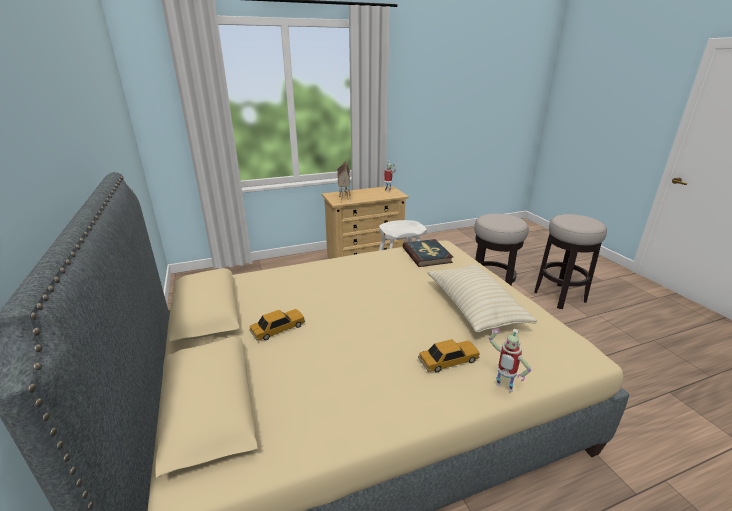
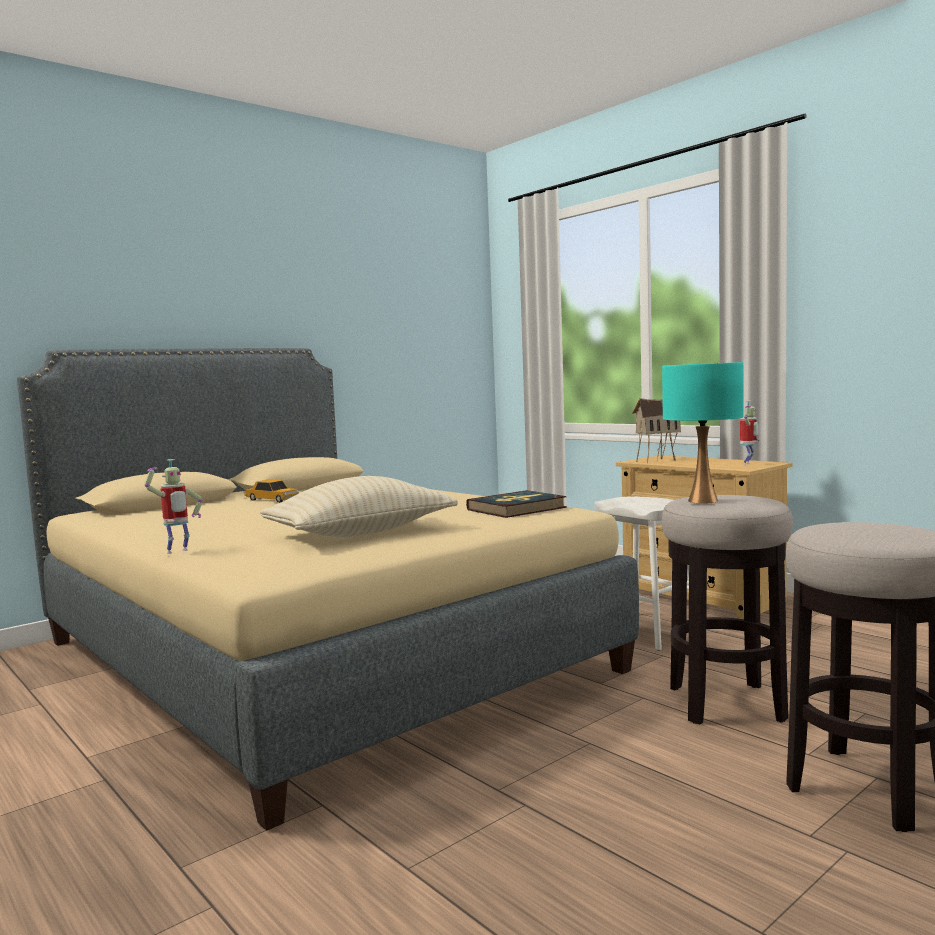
camera: 70 degrees right, 20 degrees down
toy car [418,339,480,372] -> none
toy robot [489,329,531,392] -> toy robot turned 150 degrees counterclockwise [145,459,203,554]
none -> turquoise table lamp [662,362,743,504]

